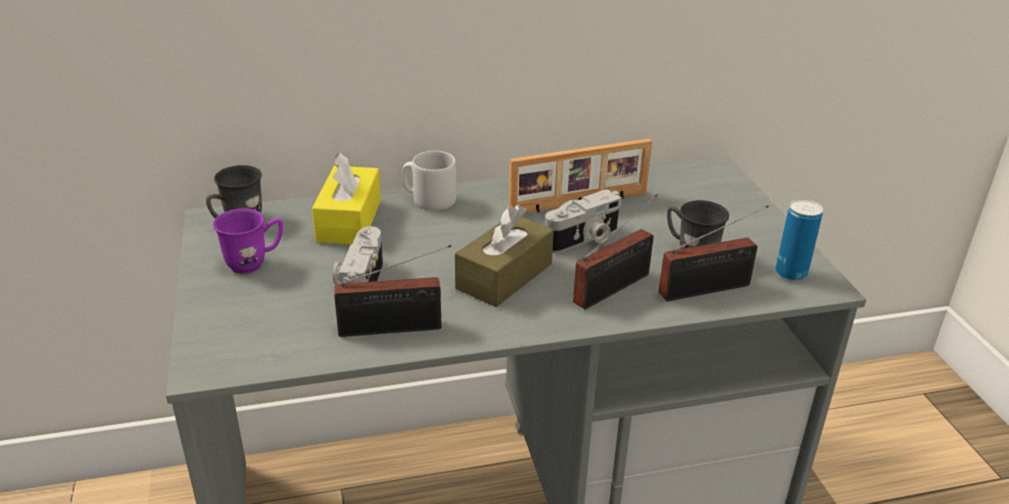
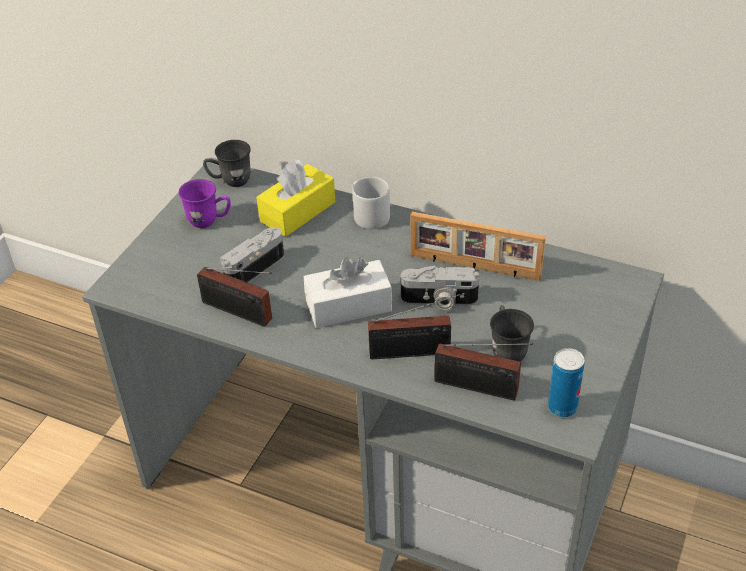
camera: 40 degrees right, 10 degrees up
brown tissue box [455,204,554,307] -> white tissue box [304,257,392,328]

